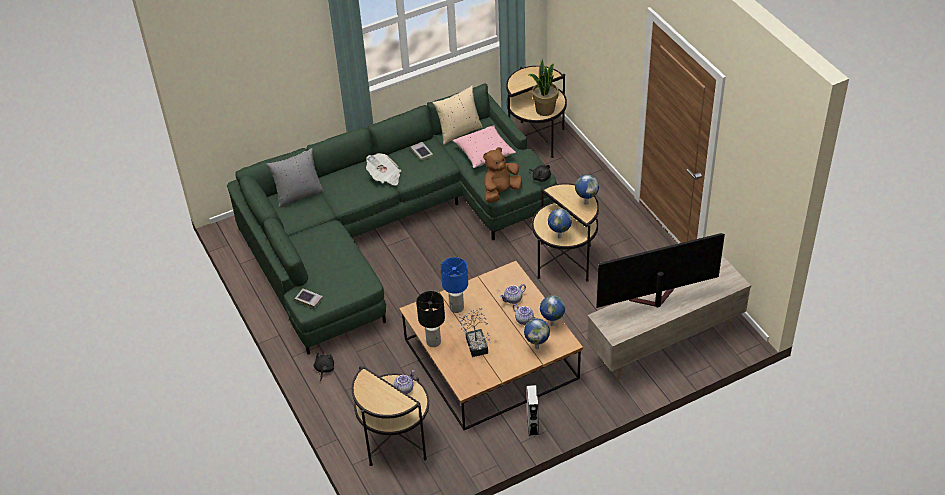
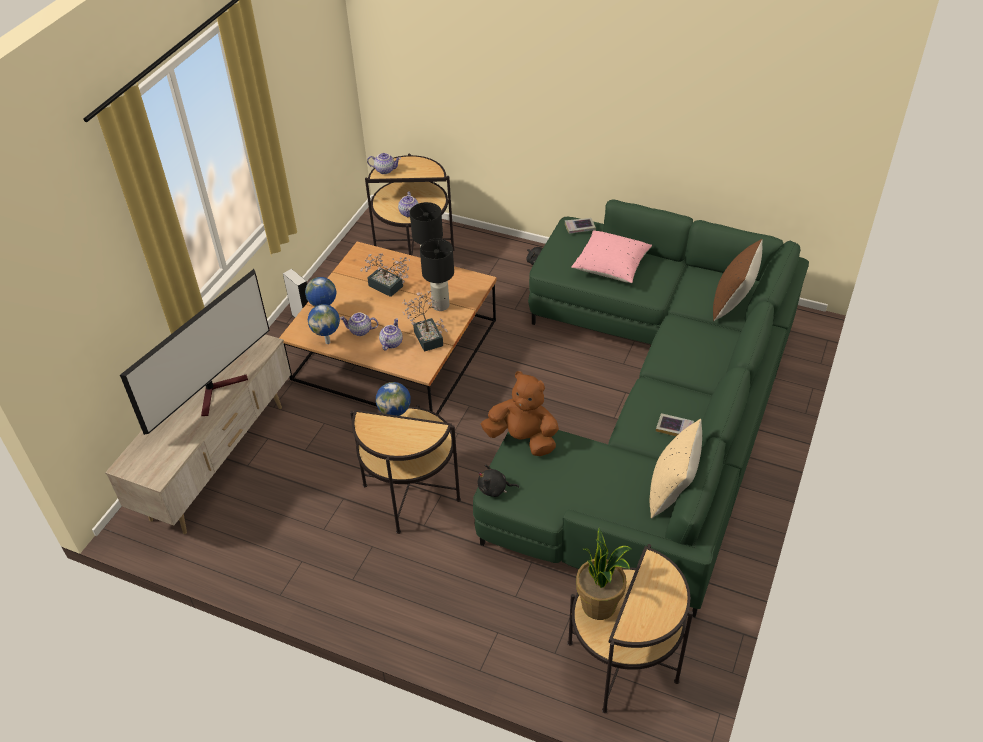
camera: 140 degrees right, 0 degrees up
grey pillow [267,148,324,208] -> brown pillow [713,239,762,321]
newspaper [366,153,401,186] -> none
blue table lamp [441,257,468,313] -> black table lamp [420,239,454,311]
pink pillow [453,125,516,168] -> pink pillow moved to [571,230,652,283]
brown plush toy [483,147,522,203] -> brown plush toy turned 75 degrees counterclockwise [481,371,559,456]
globe [575,174,599,205] -> none
none -> teapot [367,153,401,174]
none -> potted plant [402,291,448,352]

